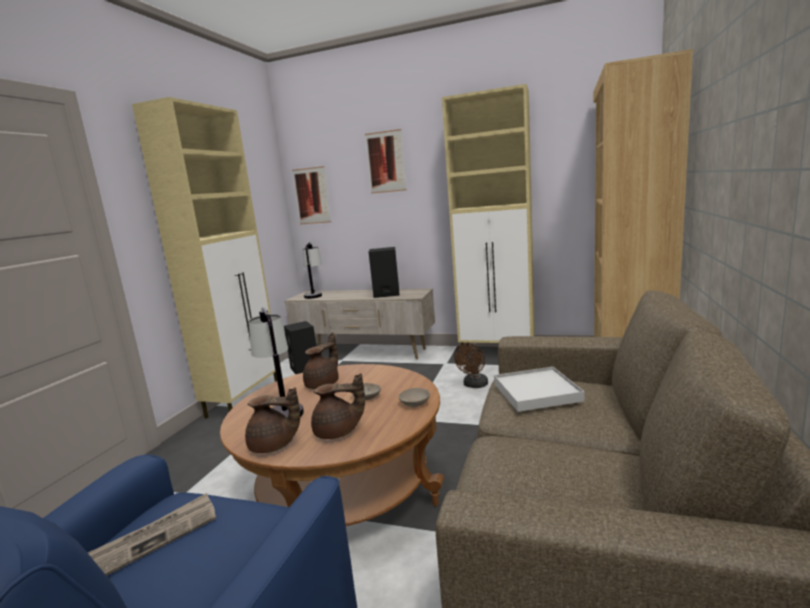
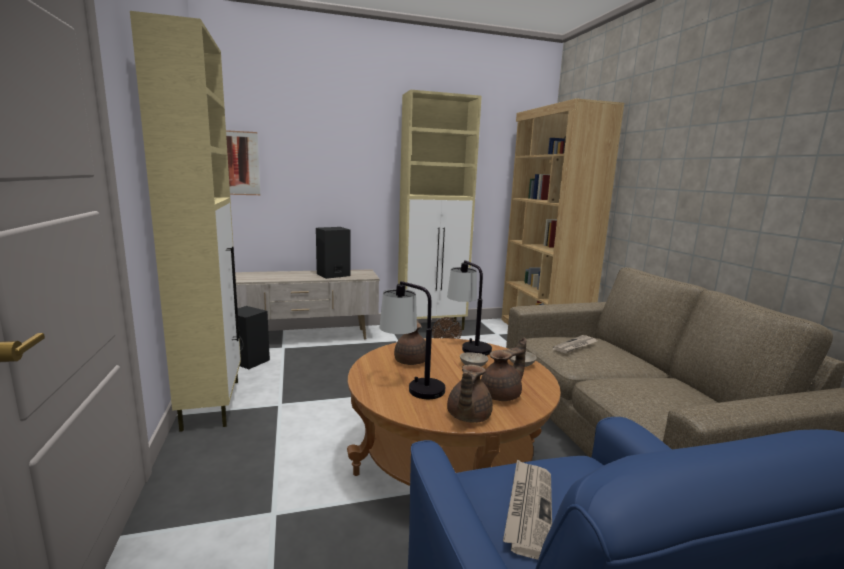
camera: 35 degrees left, 0 degrees up
brown teapot [245,387,300,453] -> brown teapot turned 135 degrees clockwise [447,364,493,423]
table lamp [302,242,322,299] -> table lamp moved to [447,260,492,356]
picture [365,129,407,194] -> none
white tray [494,367,584,412] -> newspaper [552,335,597,353]

